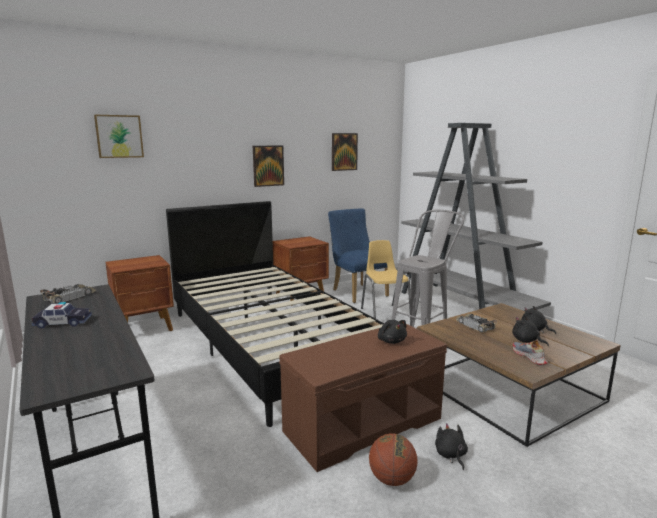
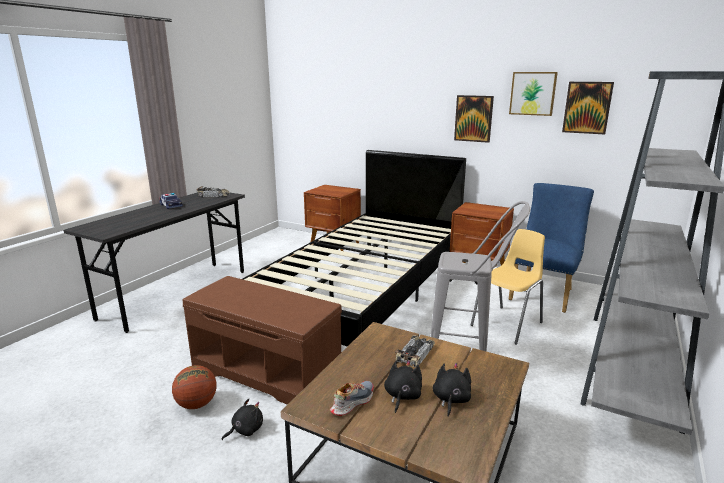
camera: 60 degrees right, 5 degrees up
picture [94,115,144,158] -> picture moved to [509,72,558,116]
black plush toy [378,320,407,344] -> none

